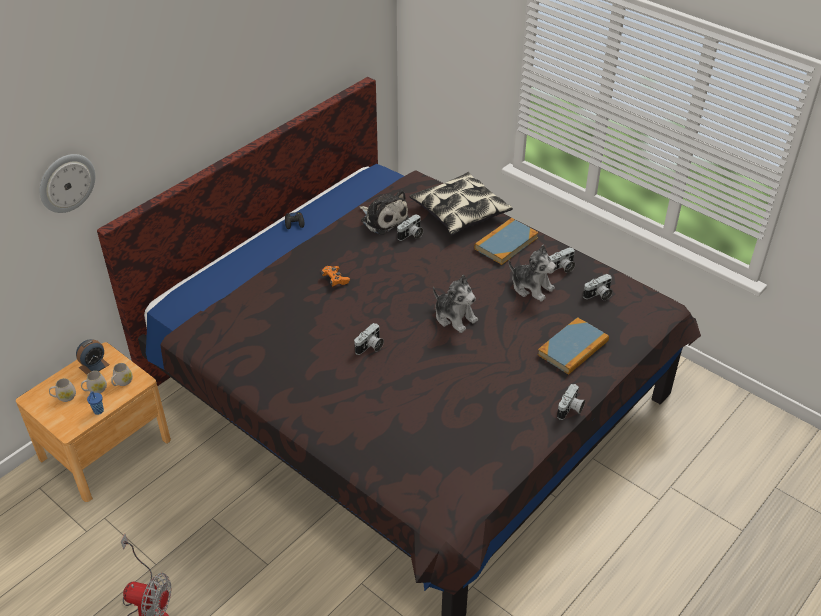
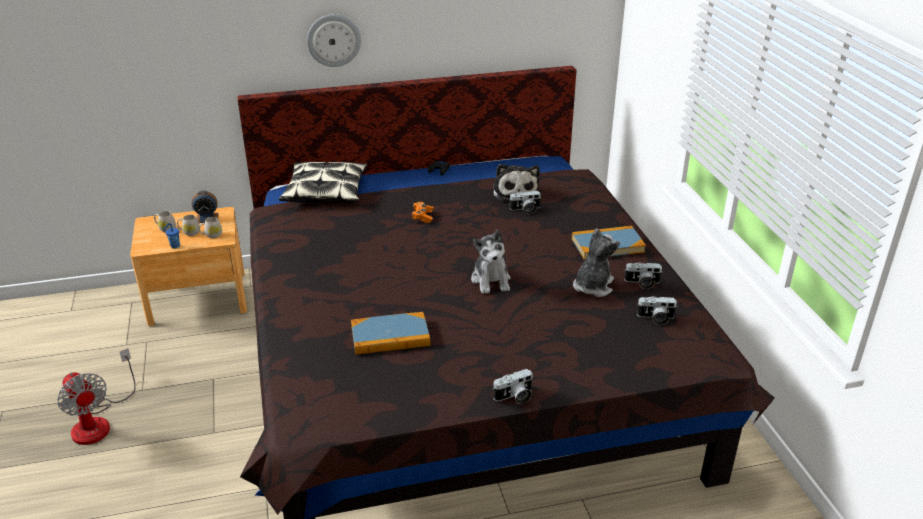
camera: 35 degrees right, 10 degrees down
wall clock [40,154,95,213] -> wall clock moved to [307,14,361,67]
camera [354,323,384,355] -> none
pillow [409,172,513,235] -> pillow moved to [279,162,367,203]
plush toy [508,245,557,302] -> plush toy turned 135 degrees counterclockwise [573,228,620,297]
book [537,317,609,375] -> book moved to [351,312,430,355]

